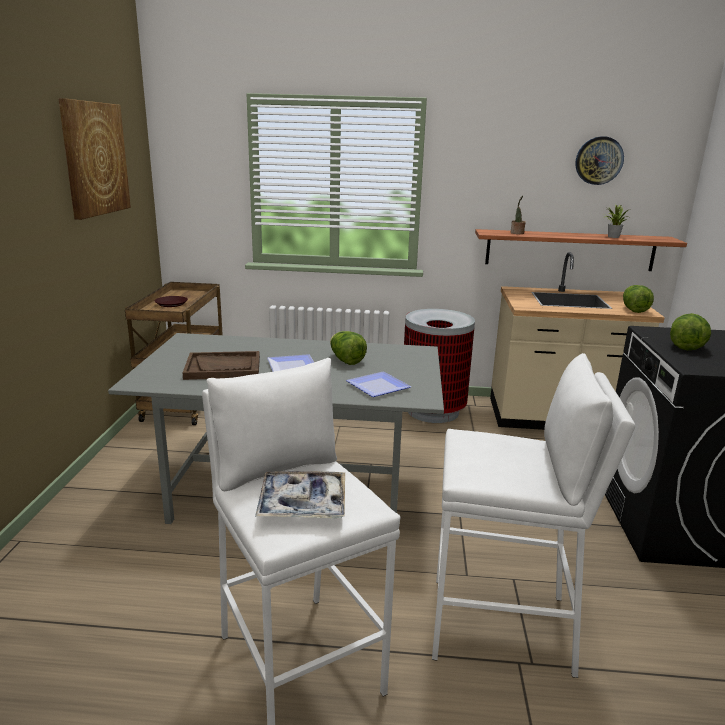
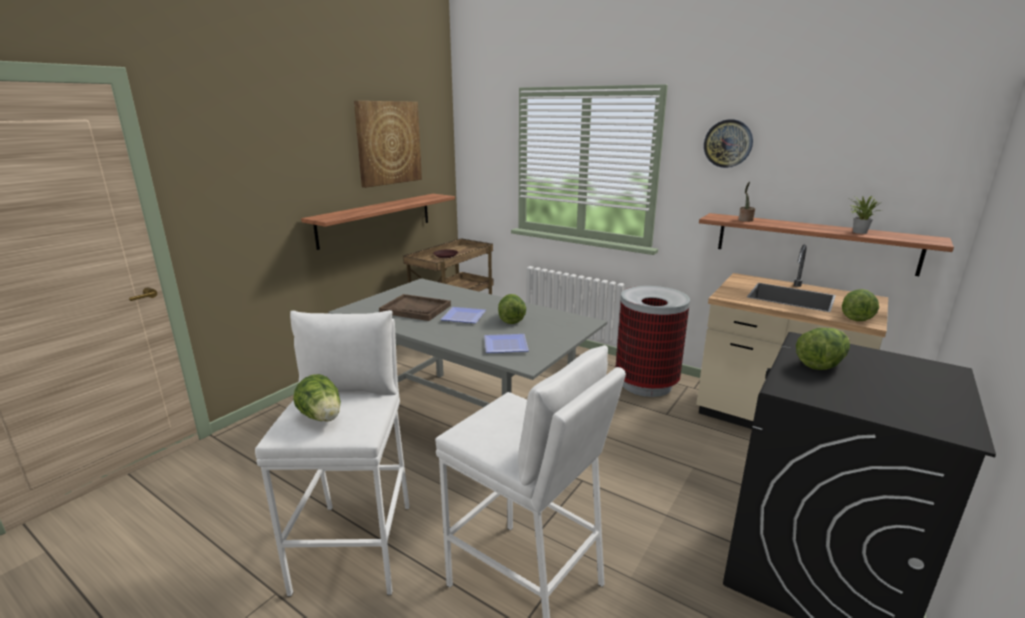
camera: 30 degrees right, 0 degrees up
tray [255,471,345,519] -> lettuce [293,374,341,422]
wall clock [576,136,624,185] -> wall clock moved to [704,119,753,168]
none -> shelf [301,194,455,250]

